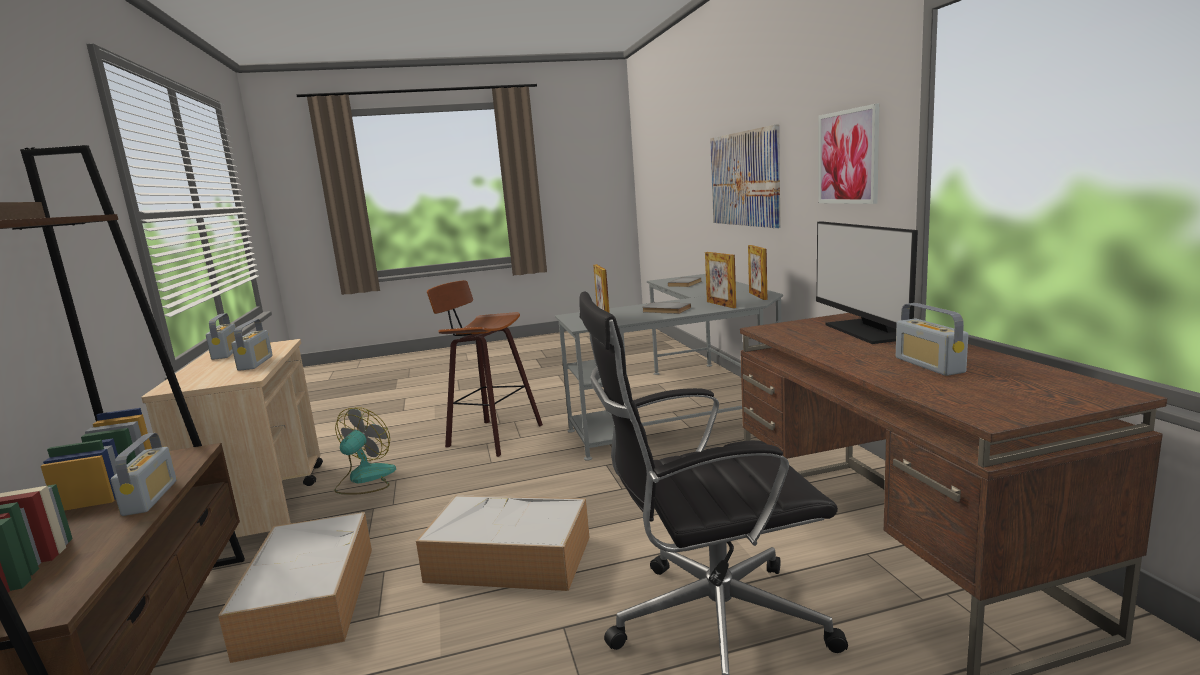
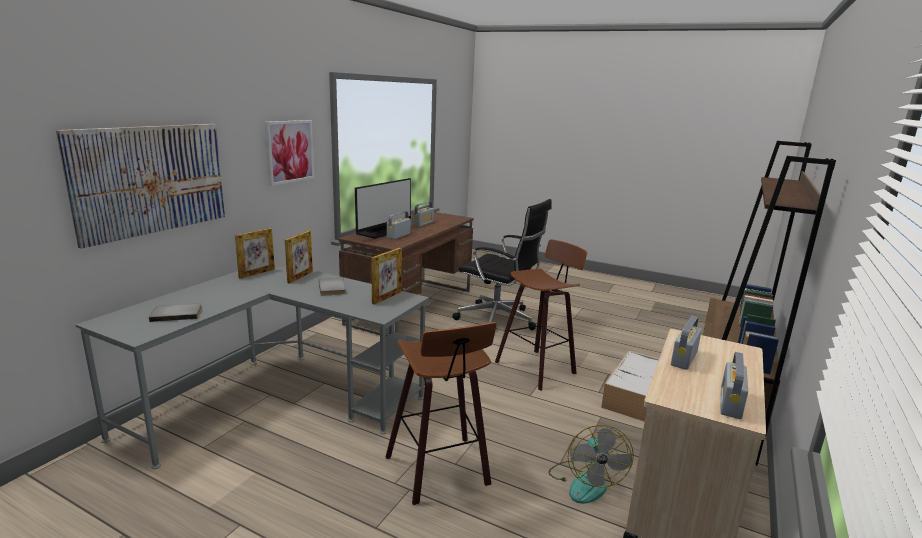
camera: 140 degrees left, 5 degrees up
radio [111,433,177,516] -> radio moved to [387,211,410,239]
fan [334,407,396,495] -> fan turned 60 degrees counterclockwise [548,425,634,504]
storage box [416,495,590,591] -> stool [495,239,587,391]

